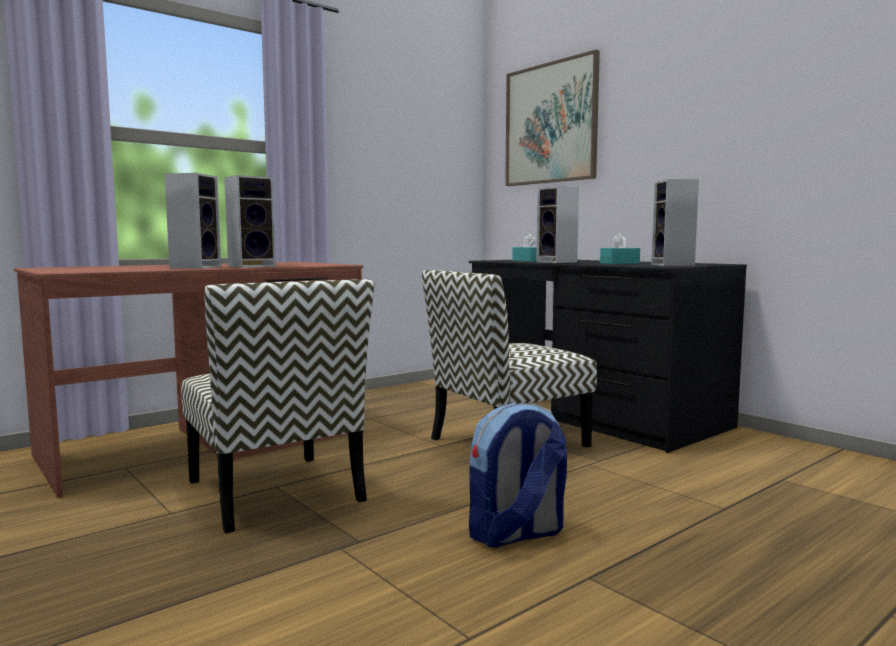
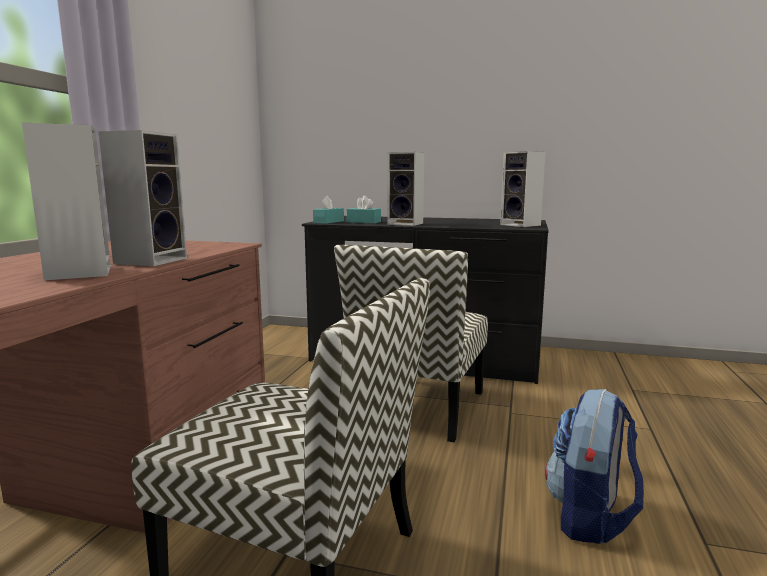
camera: 35 degrees left, 5 degrees up
picture [505,50,600,186] -> none
turquoise tissue box [600,233,640,264] -> turquoise tissue box moved to [313,196,344,224]

